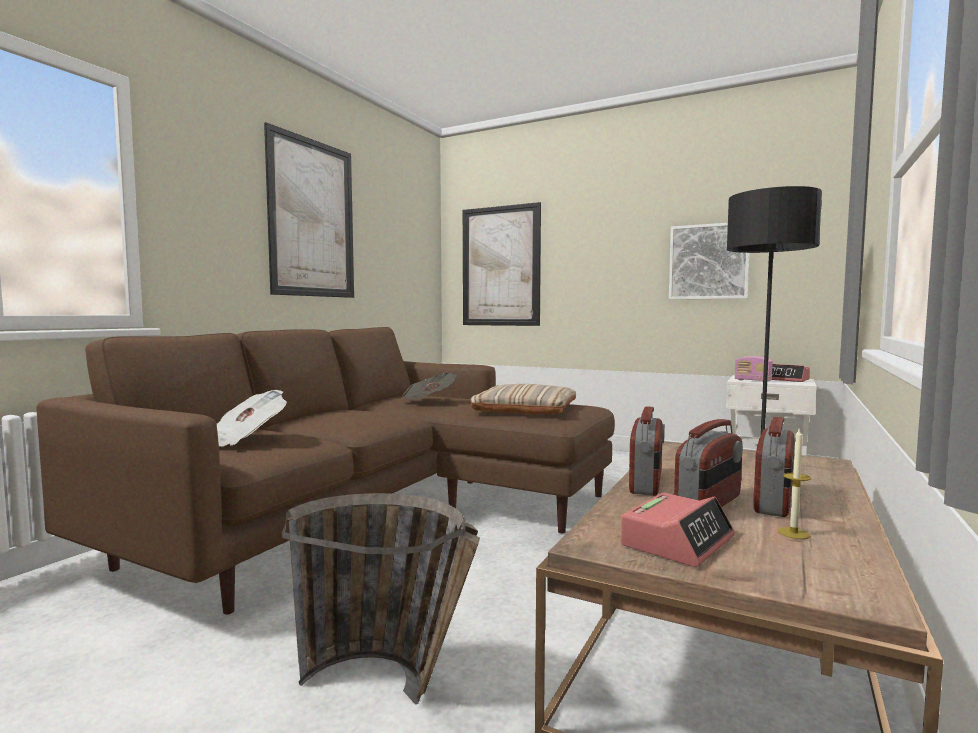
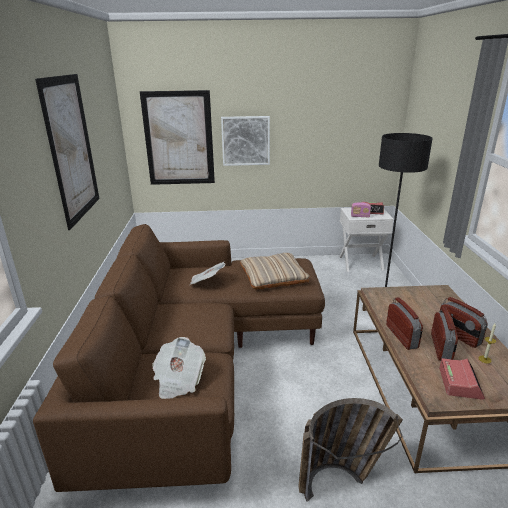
camera: 30 degrees left, 20 degrees up
picture [669,223,749,300] -> picture moved to [221,116,270,166]
radio [753,417,795,517] -> radio turned 150 degrees clockwise [440,297,488,348]

